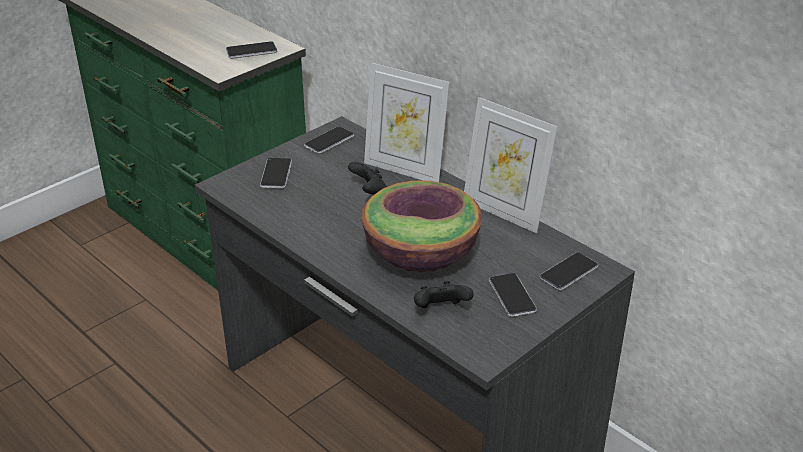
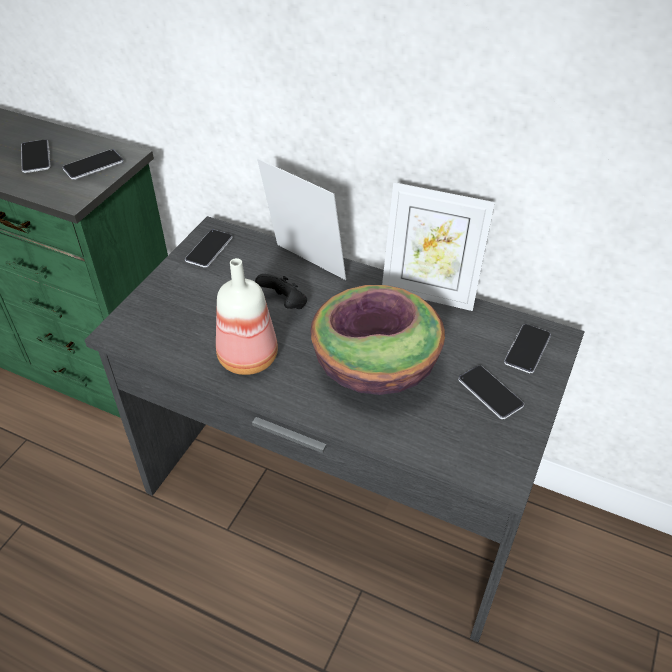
camera: 20 degrees left, 10 degrees up
phone [260,158,292,188] -> phone moved to [21,140,51,173]
picture frame [364,63,449,182] -> picture frame turned 150 degrees counterclockwise [257,159,346,280]
black game controller [414,281,474,308] -> none
none -> bottle [216,258,278,375]

